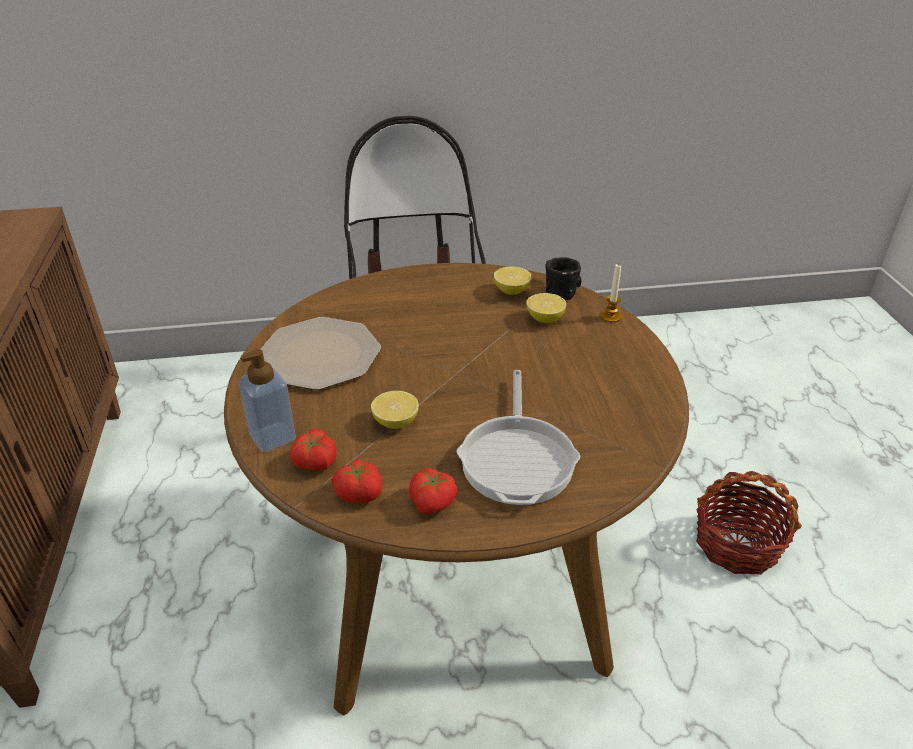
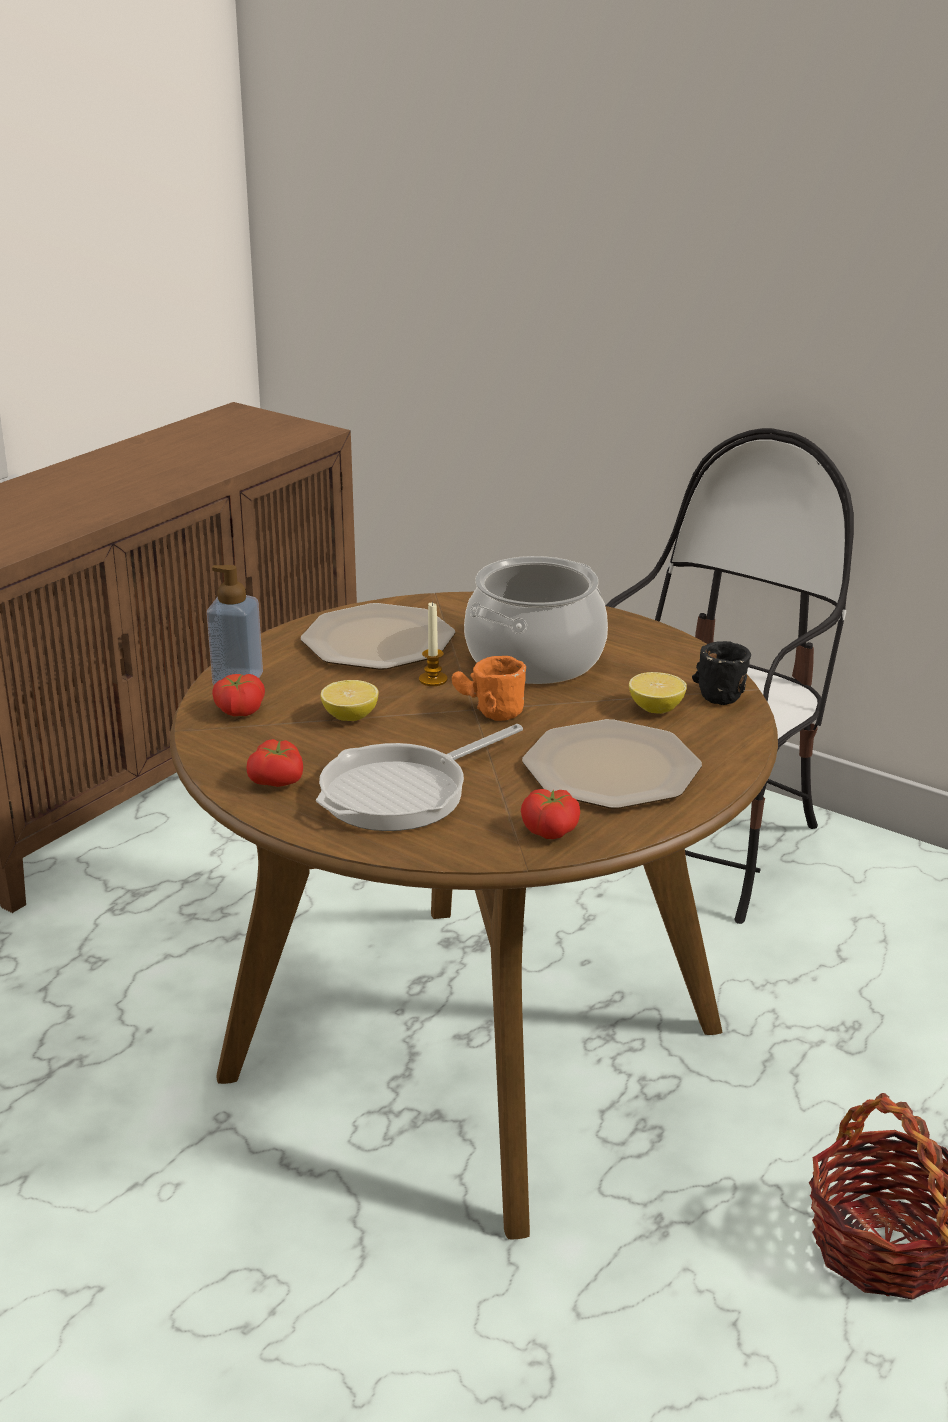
camera: 45 degrees right, 10 degrees down
tomato [331,459,382,503] -> tomato moved to [521,789,580,839]
lemon [494,266,532,295] -> none
candle [601,264,621,323] -> candle moved to [419,601,448,686]
none -> orange mug [452,656,526,721]
none -> cooking pot [464,556,608,684]
none -> plate [522,719,702,809]

